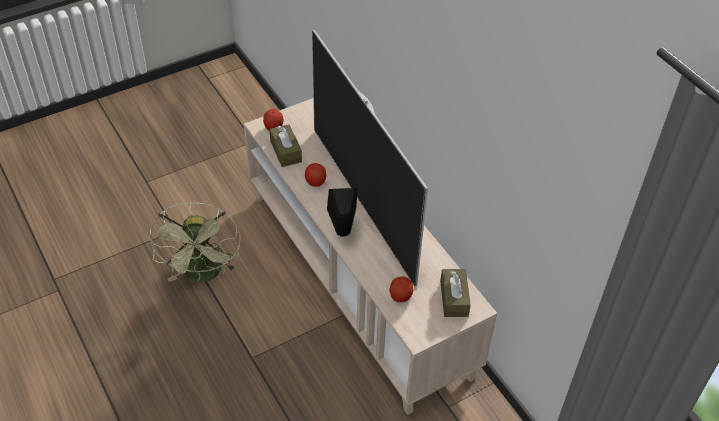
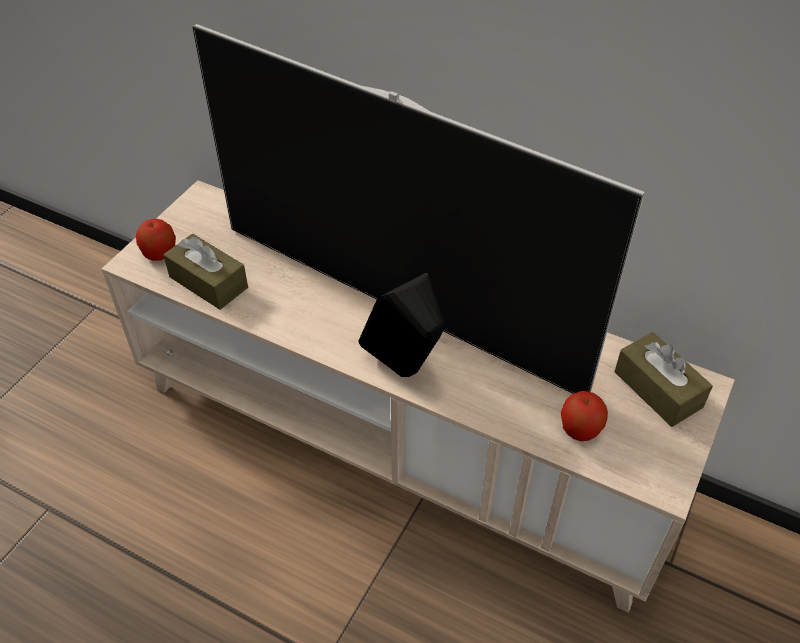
camera: 30 degrees left, 0 degrees up
green fan [149,202,241,282] -> none
apple [305,163,326,187] -> none

